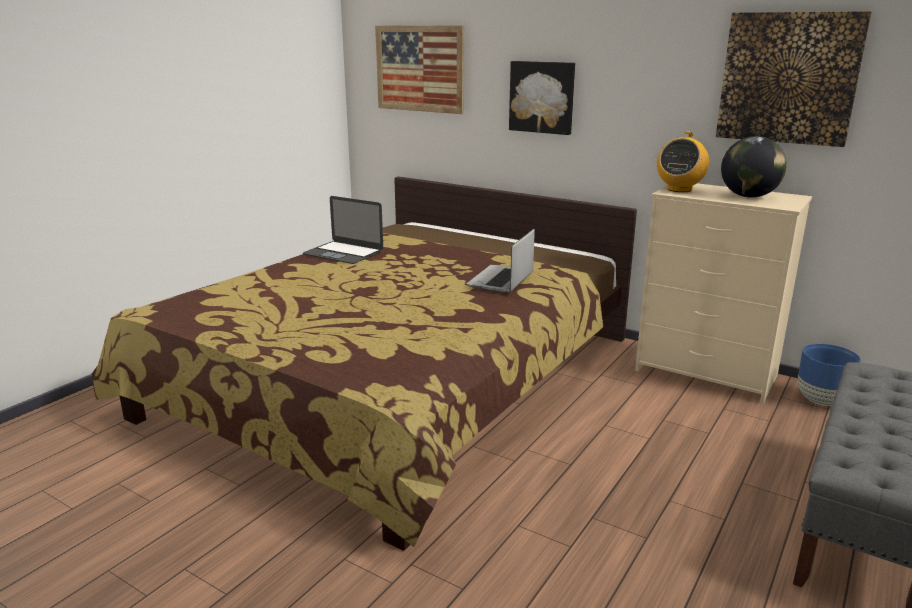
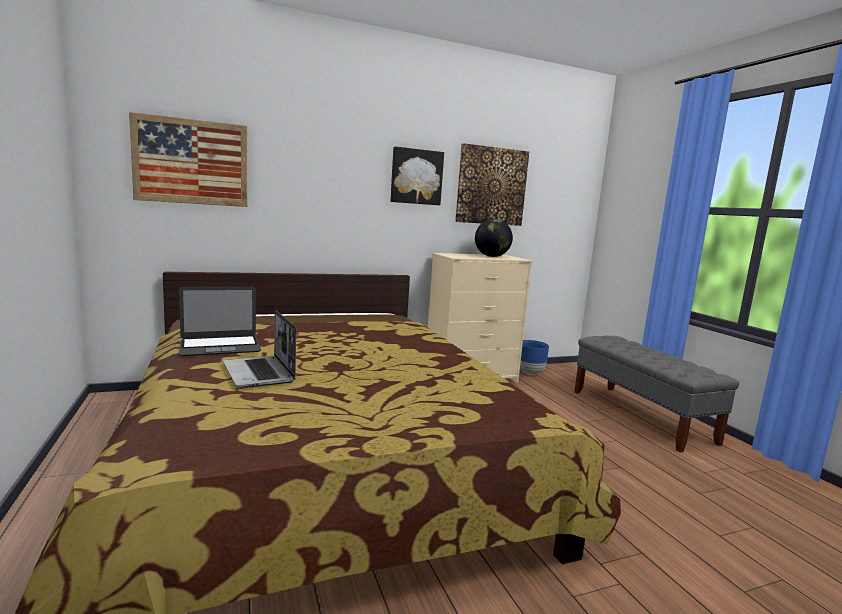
camera: 55 degrees left, 10 degrees down
laptop [466,229,535,293] -> laptop moved to [223,310,296,388]
picture [509,61,575,135] -> picture moved to [390,147,444,205]
radio [657,131,709,192] -> none

